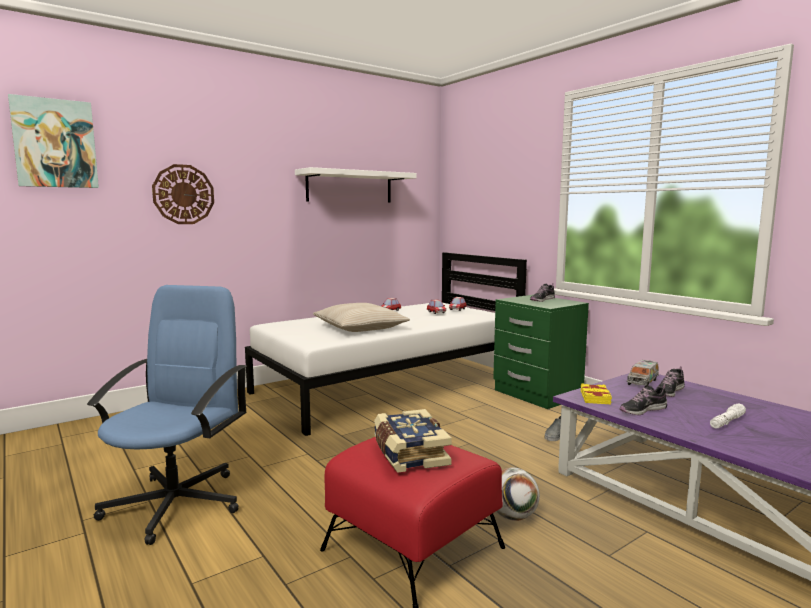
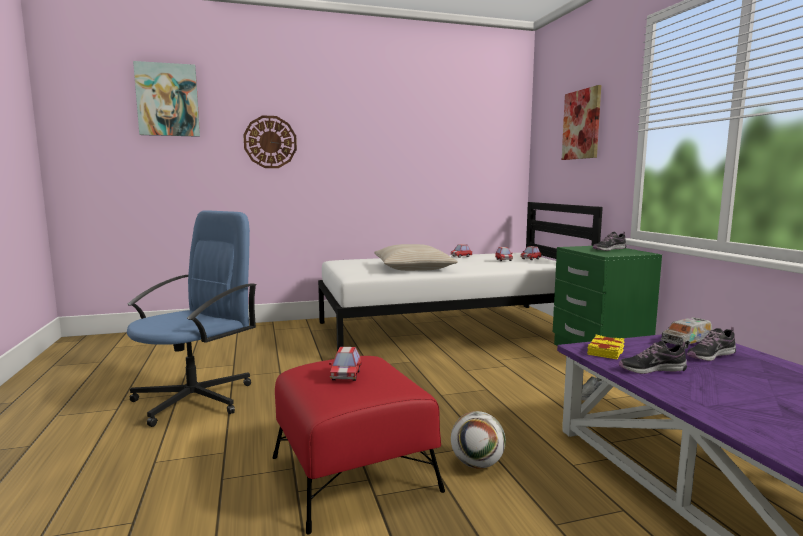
camera: 20 degrees right, 0 degrees up
white shelf [295,167,417,203] -> none
book [374,409,452,473] -> toy car [329,347,361,381]
white flashlight [710,404,746,428] -> none
none -> picture [562,85,601,160]

